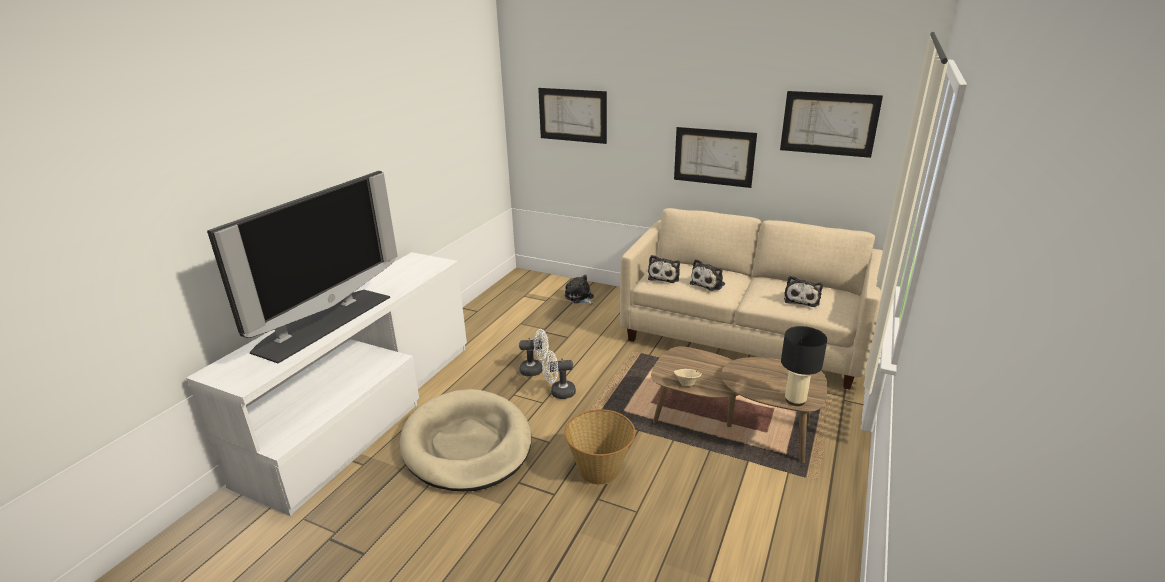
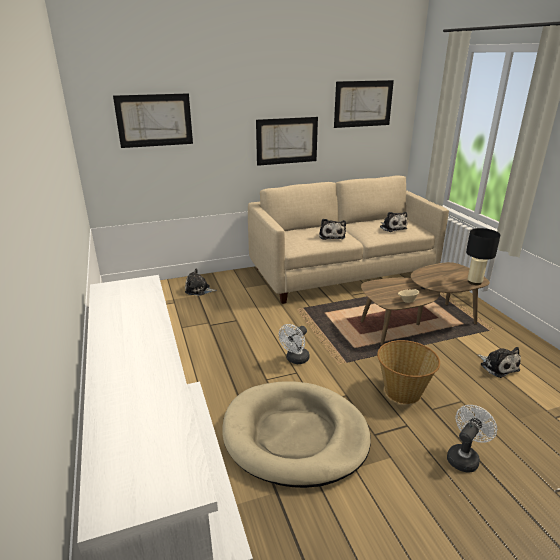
camera: 45 degrees left, 0 degrees up
television [207,171,397,363] -> none
white fan [519,329,549,376] -> white fan moved to [447,405,497,473]
plush toy [648,255,680,283] -> plush toy moved to [478,347,521,378]

